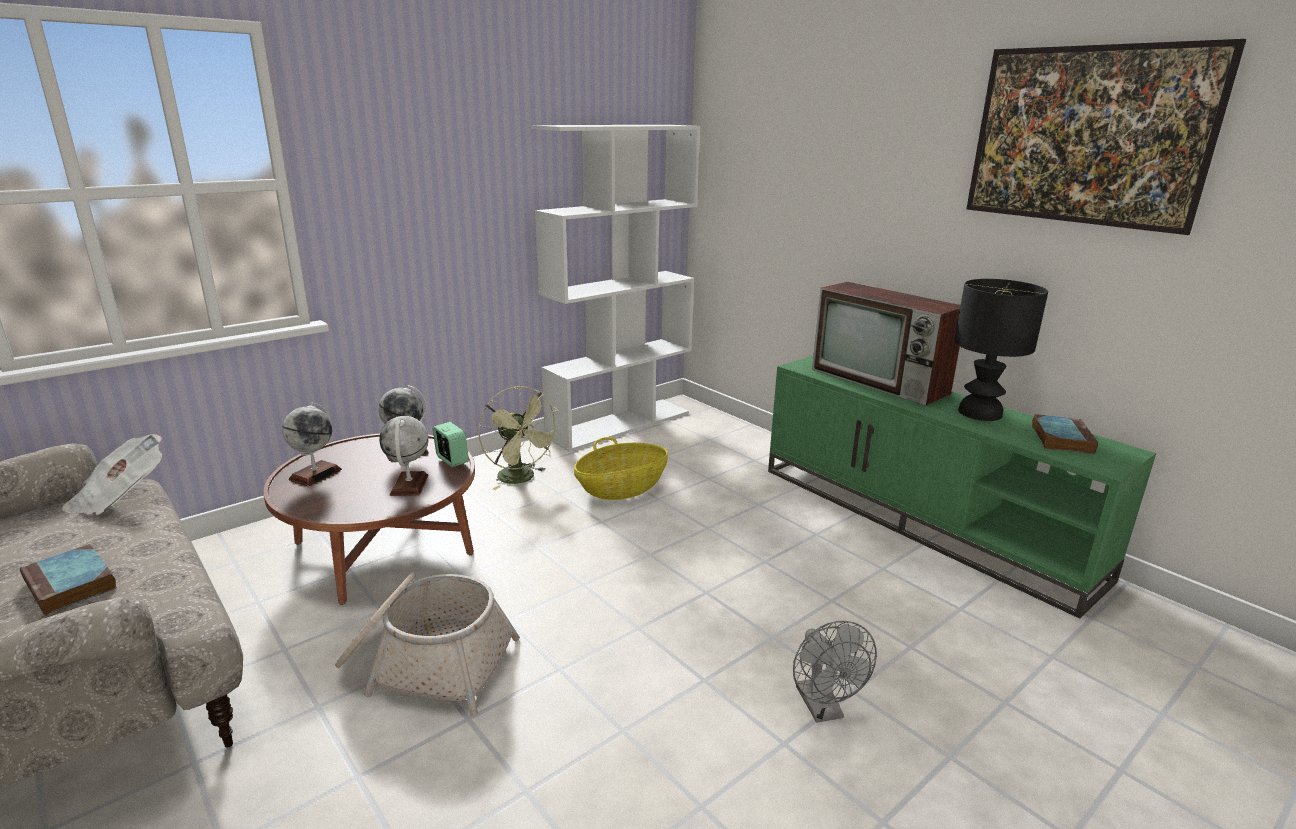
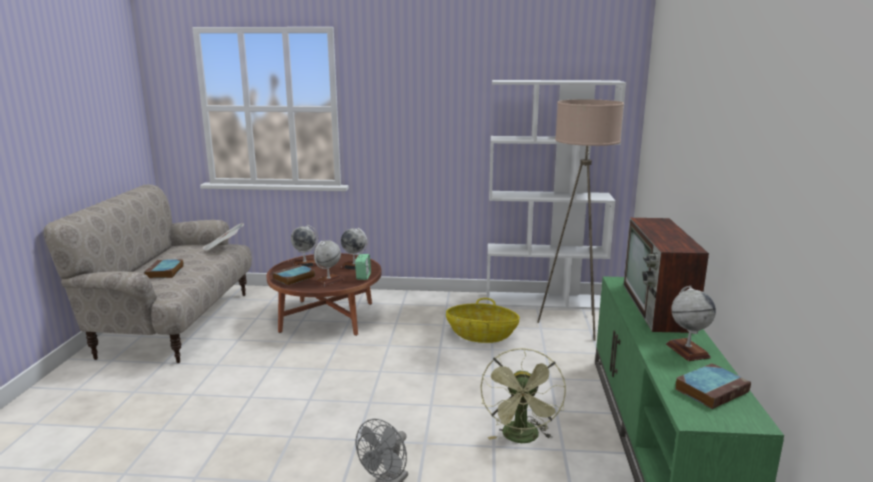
camera: 45 degrees right, 5 degrees down
basket [335,572,520,716] -> none
green fan [479,386,561,490] -> green fan moved to [480,348,566,443]
black table lamp [954,279,1048,421] -> globe [666,286,716,361]
picture [966,39,1246,235] -> none
none -> book [273,264,315,286]
none -> beige floor lamp [537,99,624,341]

